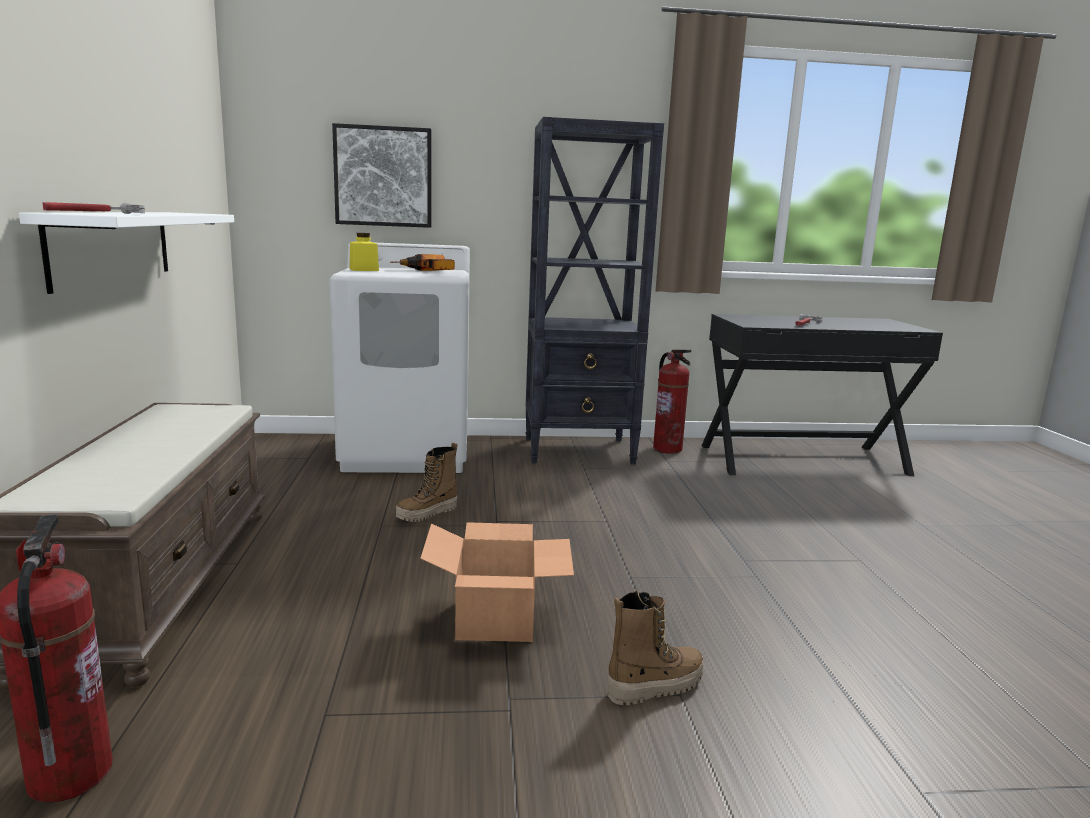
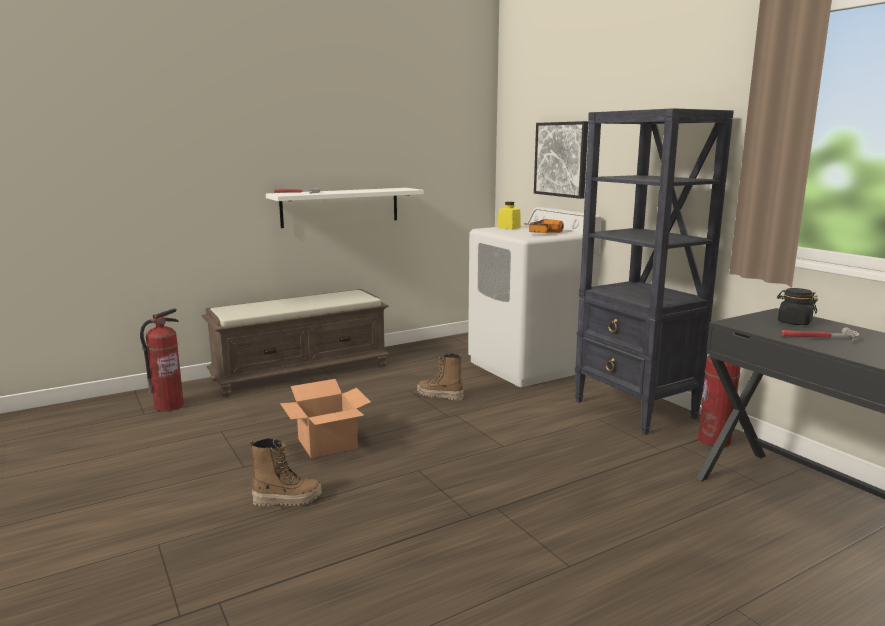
camera: 65 degrees right, 0 degrees up
boot [607,591,703,705] -> boot turned 45 degrees counterclockwise [250,438,322,506]
none -> black jar [777,288,818,325]

